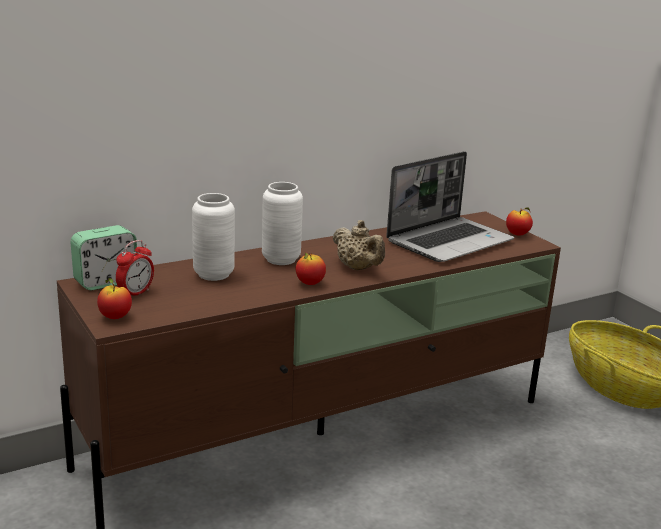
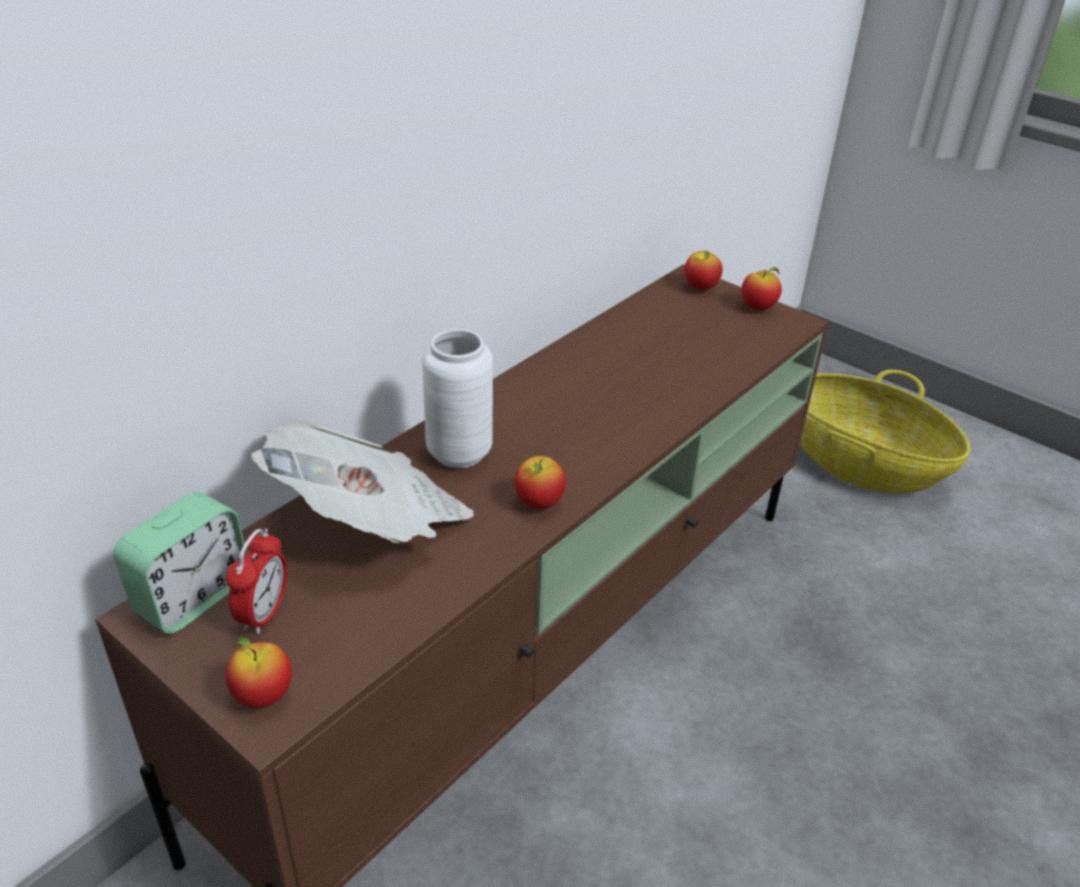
camera: 20 degrees left, 15 degrees up
white vase [192,193,235,281] -> newspaper [251,421,474,544]
beige teapot [333,220,385,270] -> none
laptop [386,151,514,262] -> none
none -> apple [684,250,723,290]

